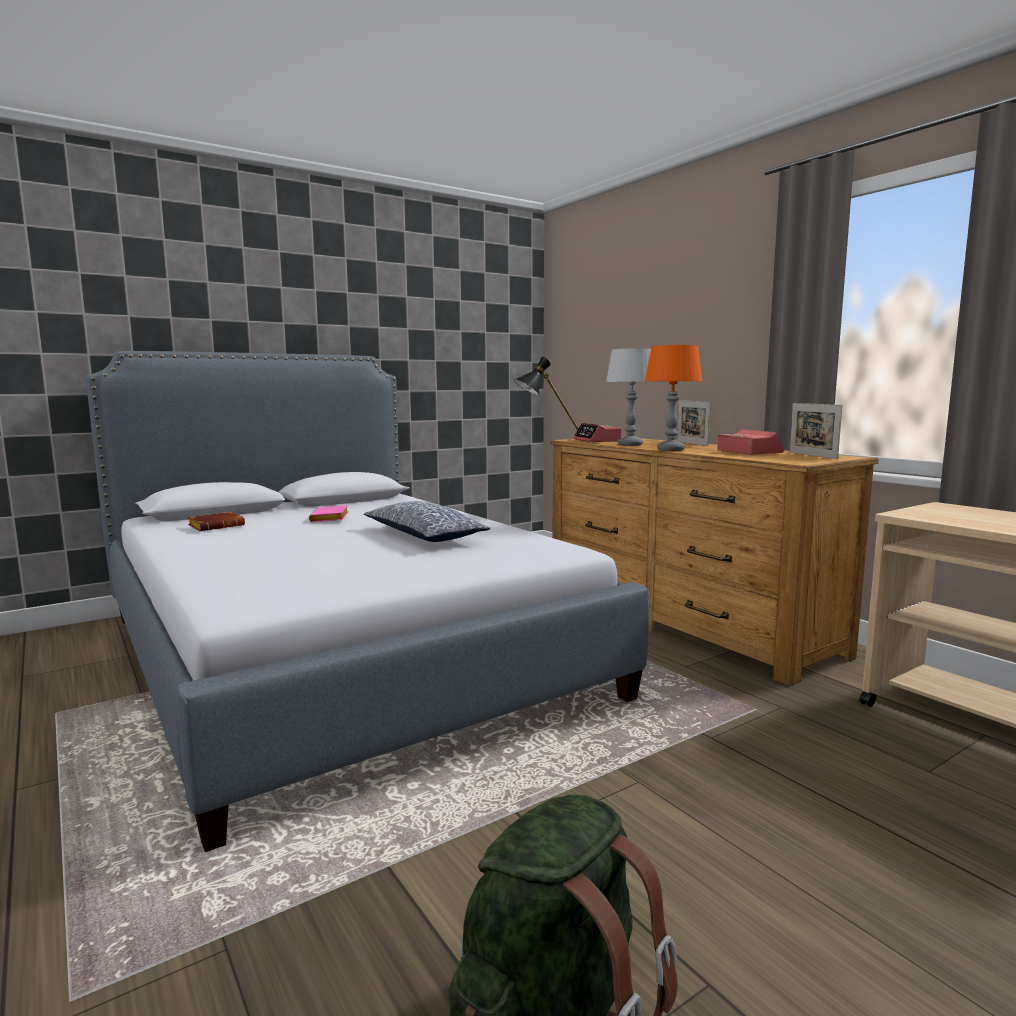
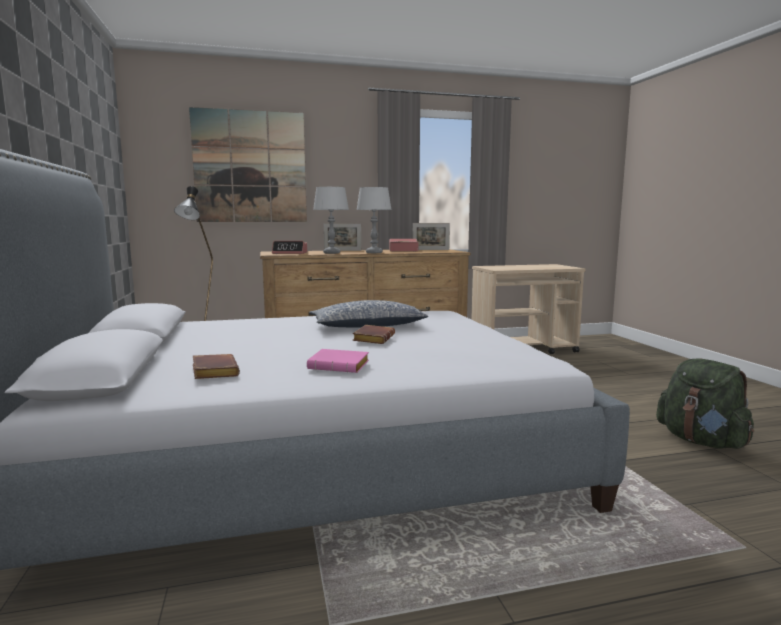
camera: 70 degrees left, 0 degrees up
pink book [309,505,348,522] -> pink book moved to [307,349,369,373]
orange table lamp [645,345,703,451] -> grey table lamp [356,187,392,253]
none -> picture [189,107,307,222]
none -> brown book [352,325,395,344]

